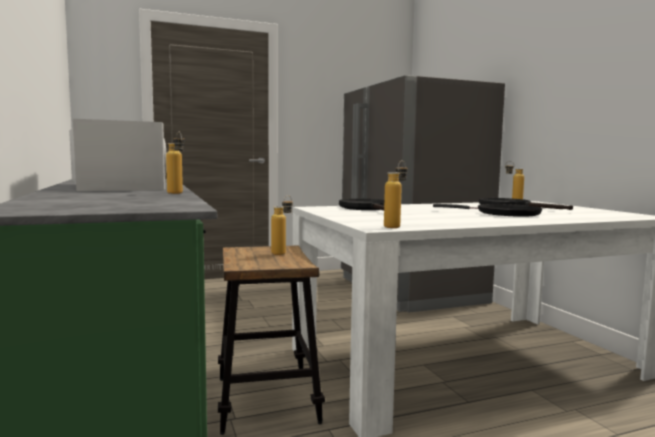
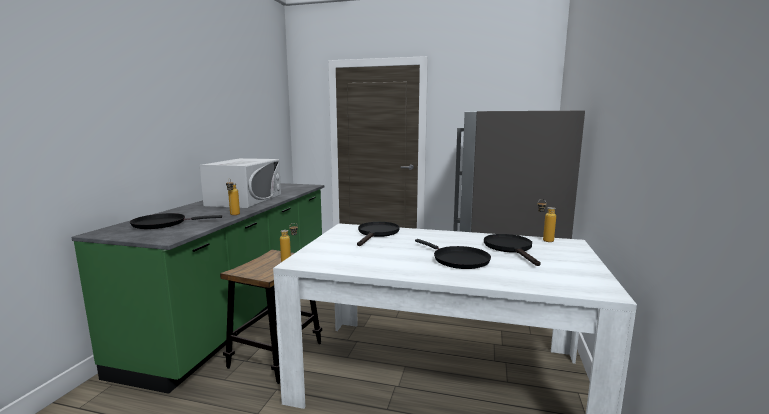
camera: 35 degrees right, 5 degrees up
bottle [384,160,408,228] -> none
none -> black frying pan [130,213,222,229]

